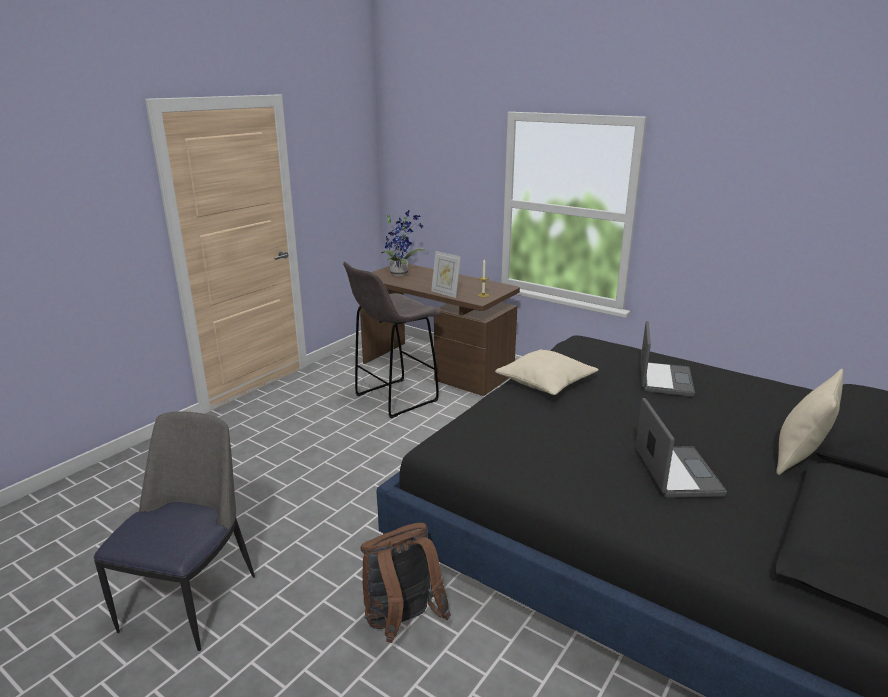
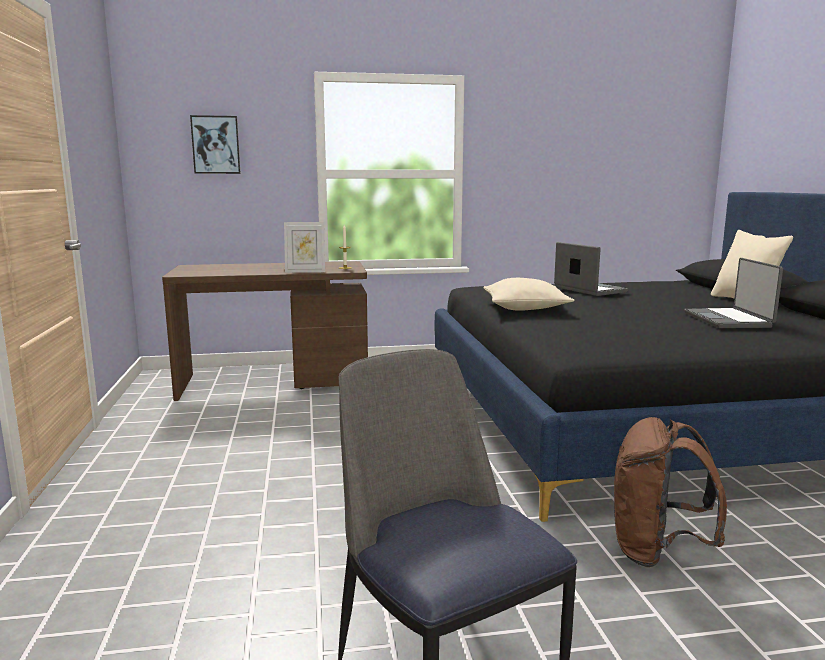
camera: 45 degrees left, 10 degrees down
grey stool [343,262,441,419] -> none
potted plant [381,210,425,276] -> none
laptop [635,398,727,498] -> laptop turned 135 degrees counterclockwise [684,258,783,328]
none -> picture [190,115,241,174]

